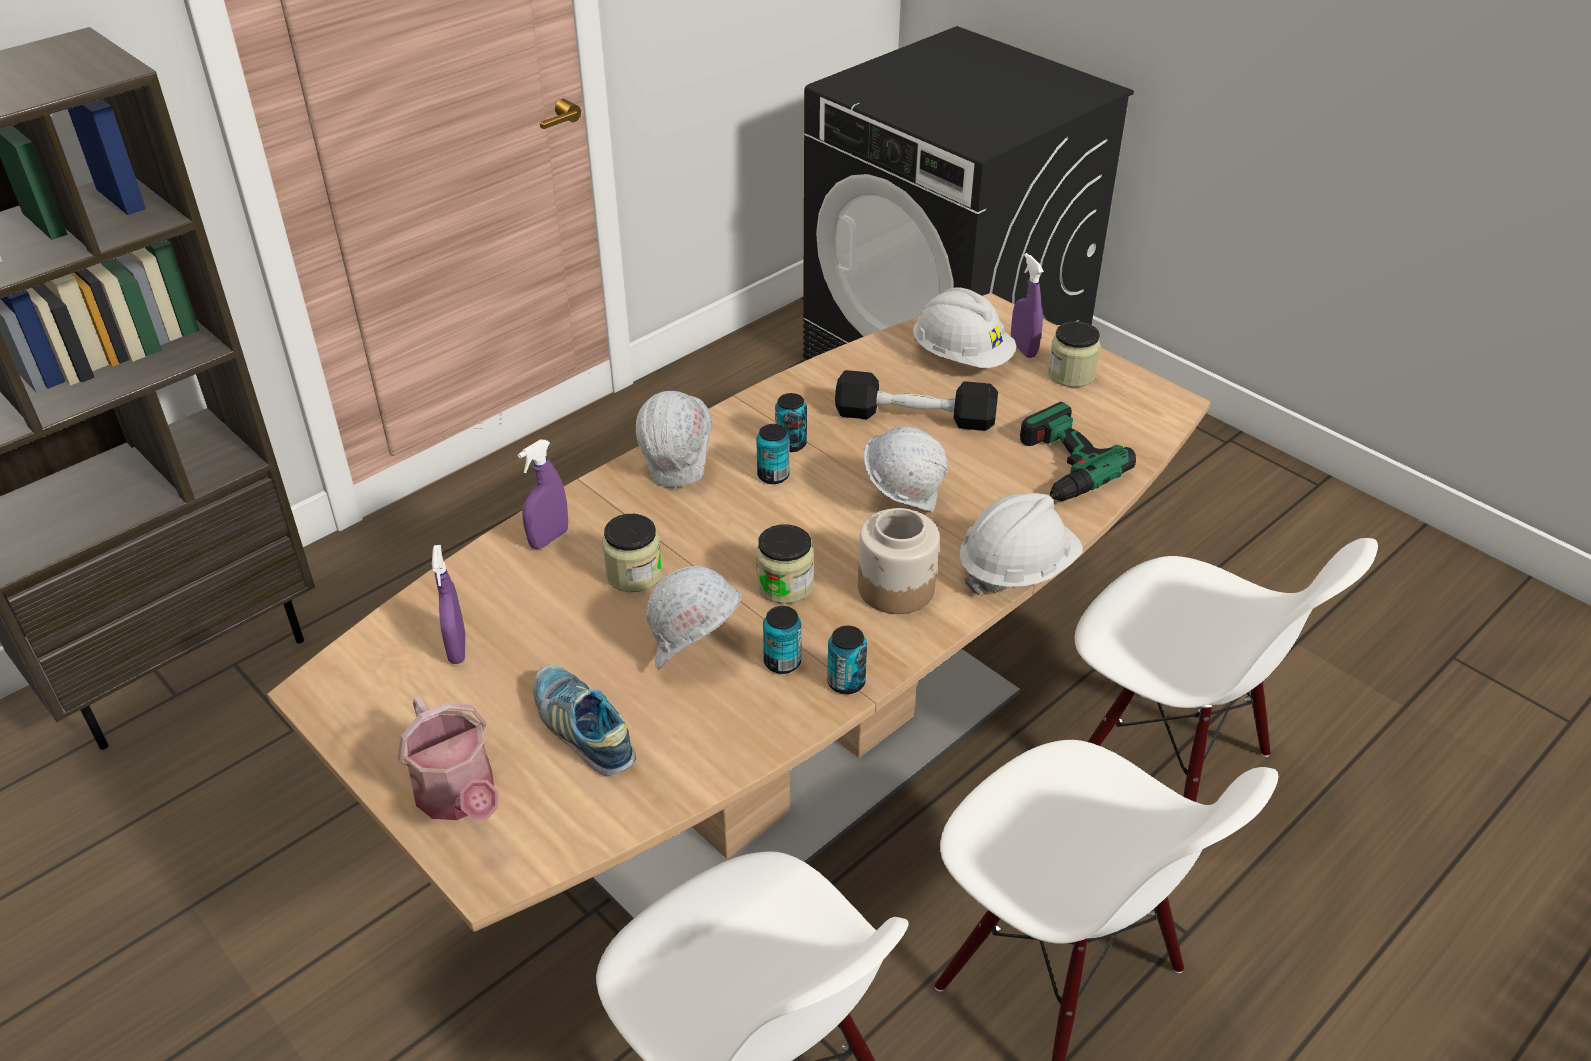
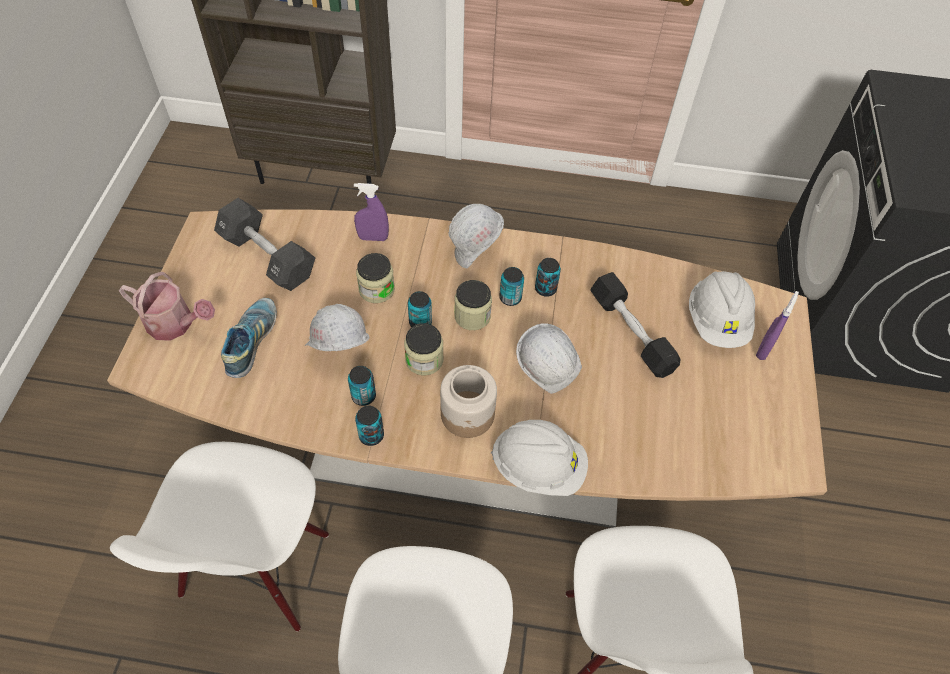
camera: 50 degrees right, 15 degrees up
watering can [397,696,498,820] -> watering can turned 90 degrees counterclockwise [119,272,215,341]
purple spray bottle [432,545,465,664] -> black dumbbell [214,198,315,291]
power drill [1020,402,1136,501] -> none
jar [1048,321,1101,387] -> jar moved to [454,280,492,330]
none -> can [408,291,432,327]

